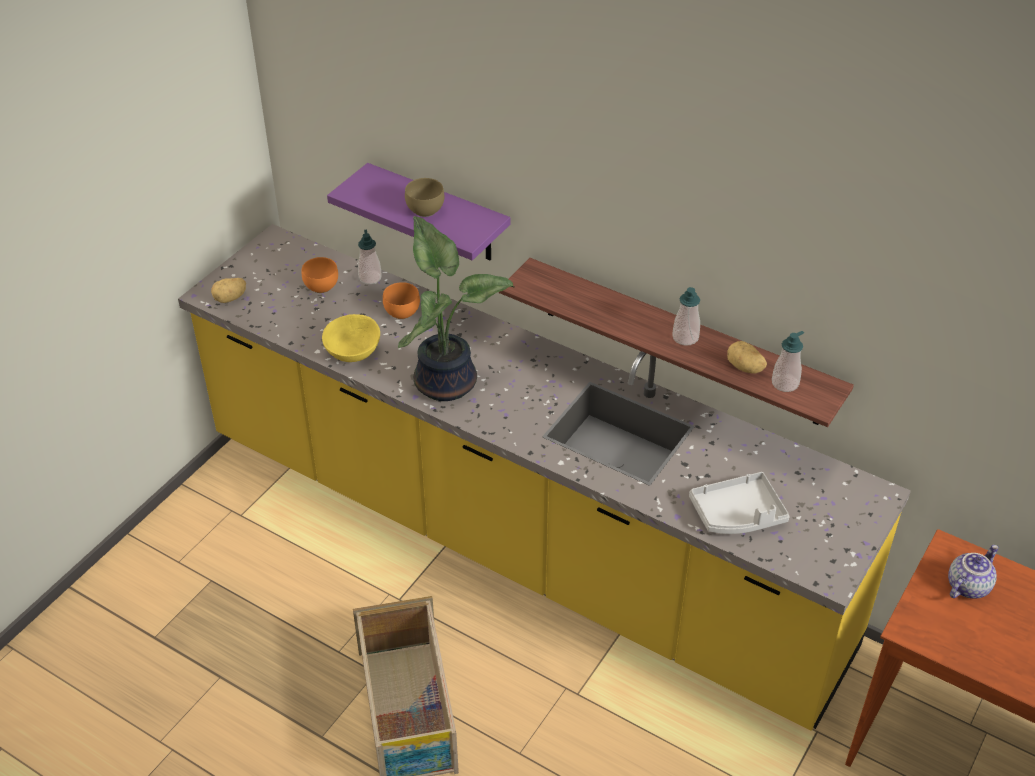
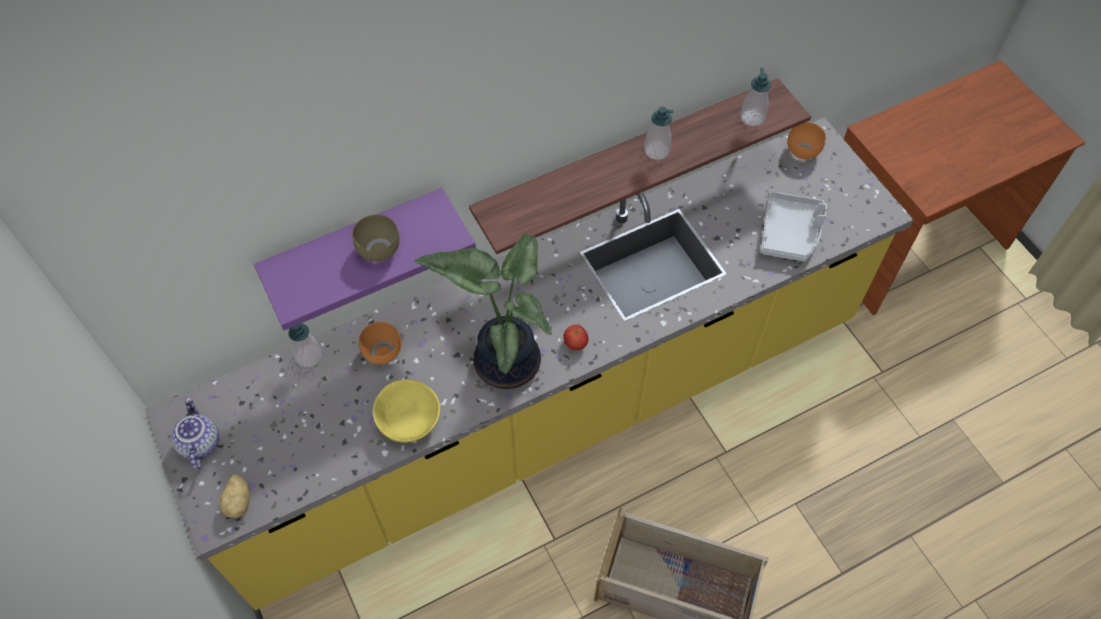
camera: 60 degrees left, 15 degrees up
orange bowl [302,257,338,293] -> orange bowl moved to [787,122,826,159]
potato [727,341,767,374] -> none
teapot [948,545,999,599] -> teapot moved to [171,397,219,471]
none -> tomato [563,325,588,350]

